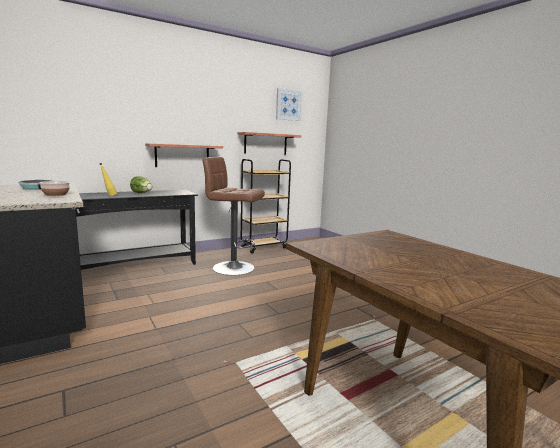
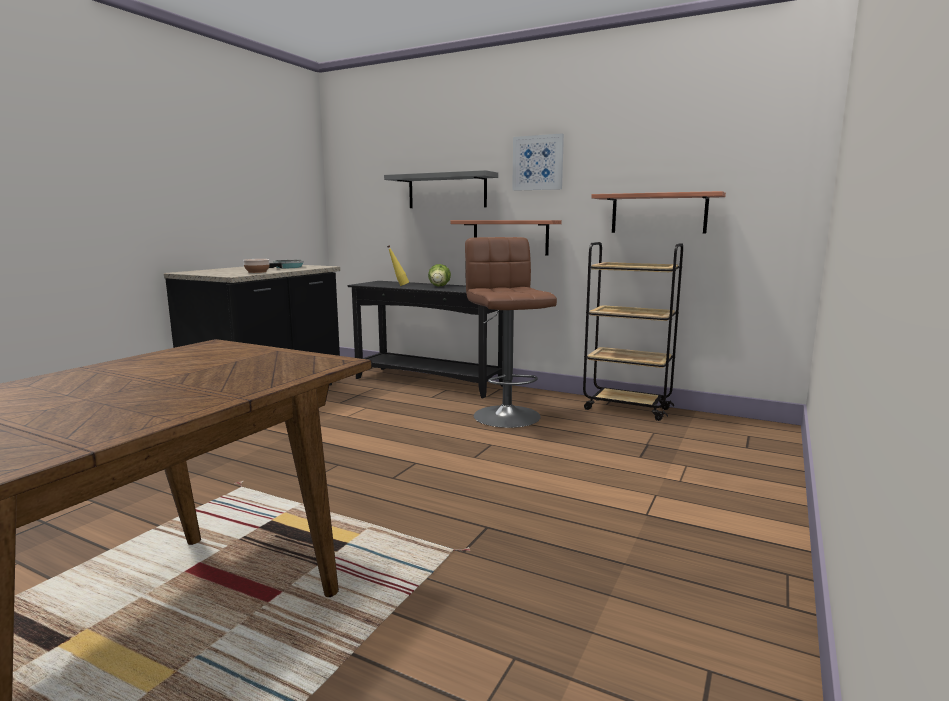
camera: 60 degrees right, 0 degrees up
picture [276,88,303,121] -> picture moved to [512,133,564,191]
none -> grey shelf [384,170,498,208]

